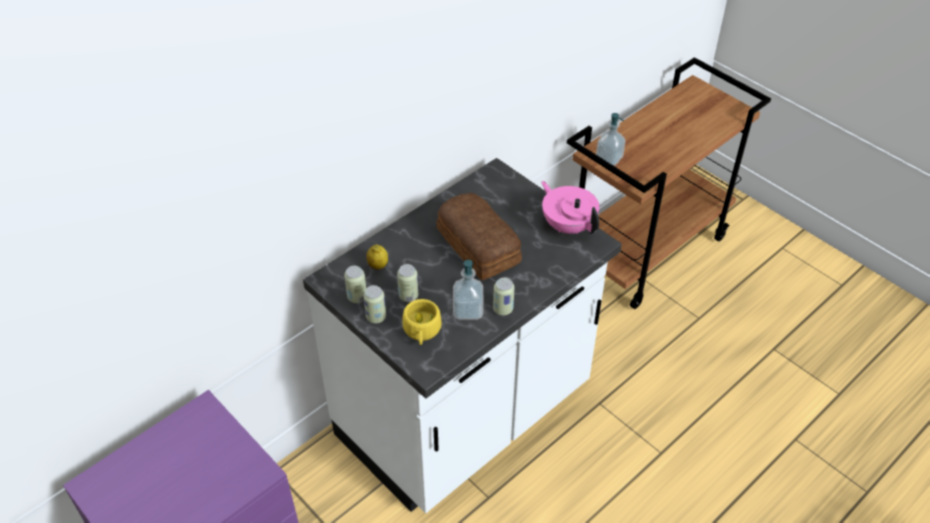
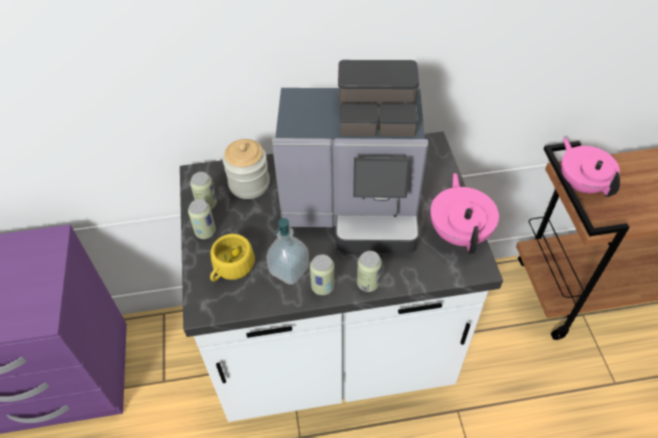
camera: 35 degrees right, 5 degrees up
lemon [367,244,388,270] -> jar [223,139,270,199]
can [397,264,418,302] -> can moved to [357,251,382,292]
bread [436,193,522,280] -> coffee machine [272,60,428,254]
soap dispenser [596,113,626,166] -> pink teapot [561,137,620,197]

